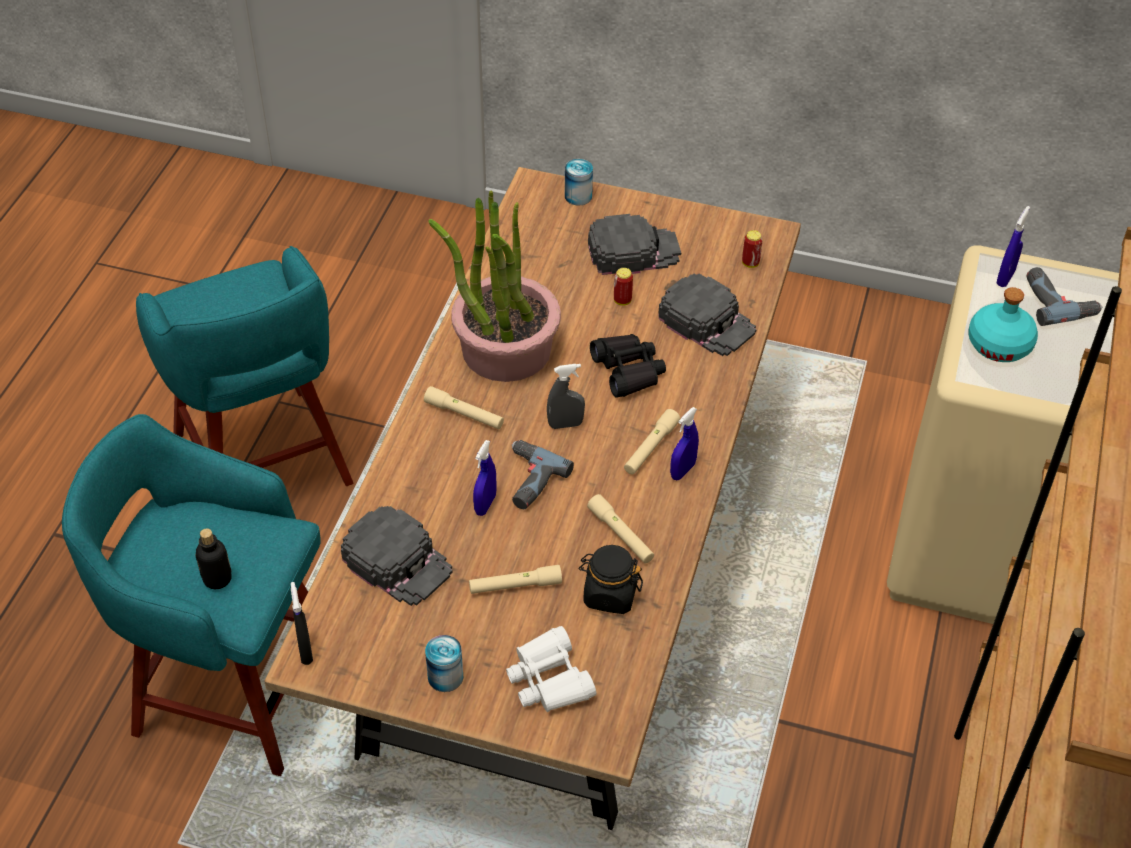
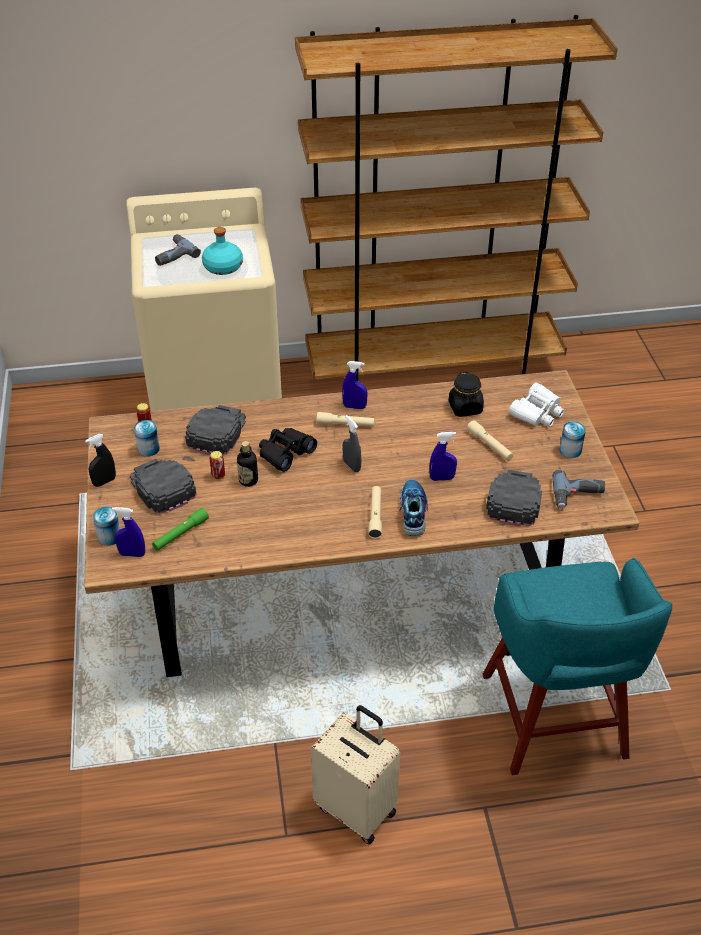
camera: 115 degrees left, 5 degrees down
turquoise stool [136,246,353,486] -> beige suitcase [311,705,400,844]
bottle [195,528,232,589] -> bottle moved to [237,441,258,487]
black spray bottle [291,582,313,665] -> black spray bottle moved to [85,434,116,487]
potted plant [429,190,561,382] -> none
power drill [512,440,574,509] -> power drill moved to [553,470,605,509]
beige flashlight [587,494,654,564] -> none
blue spray bottle [997,206,1030,287] -> blue spray bottle moved to [112,507,145,557]
none -> can [134,420,160,457]
none -> green flashlight [152,508,209,551]
none -> shoe [398,479,428,536]

